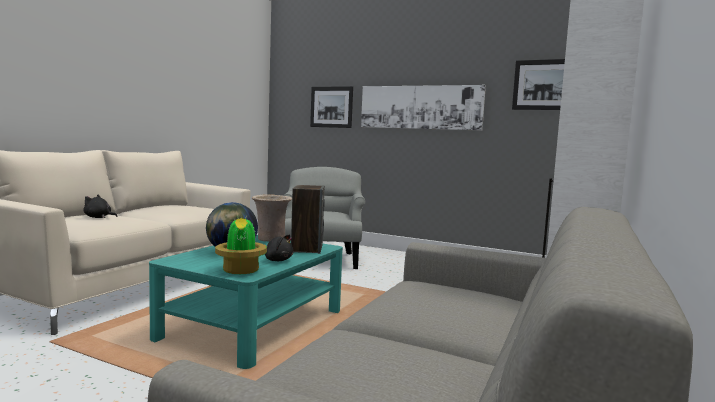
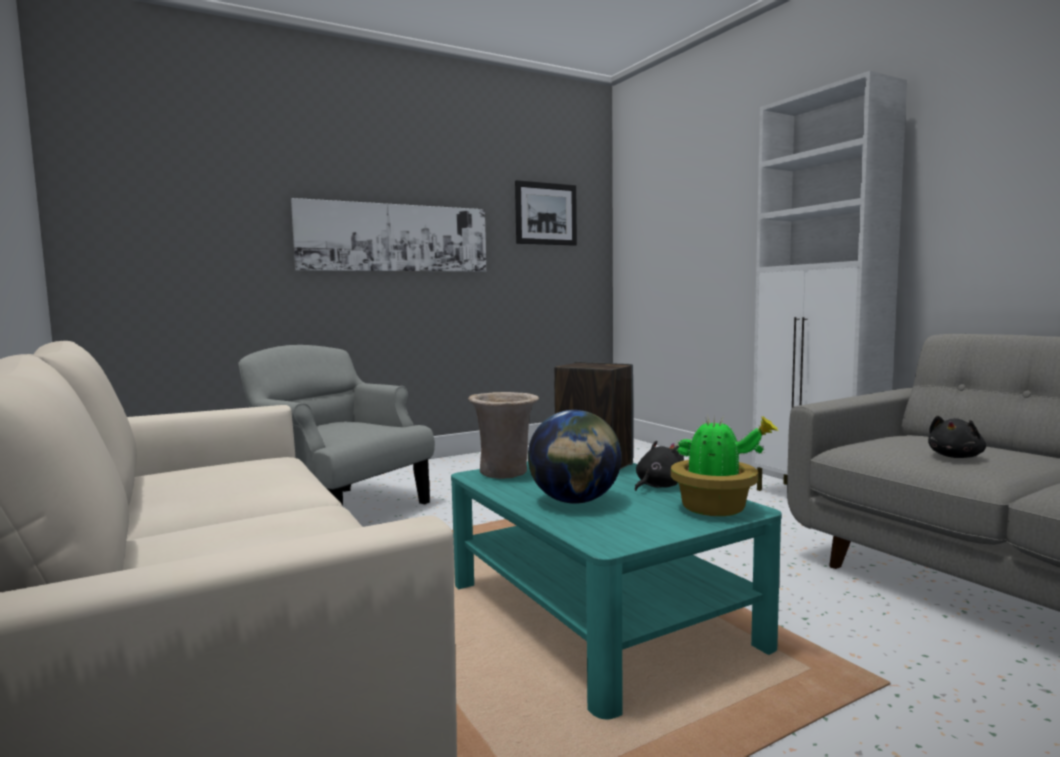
camera: 55 degrees left, 0 degrees up
black plush toy [83,195,118,218] -> black plush toy moved to [928,416,986,458]
picture [310,86,353,128] -> none

